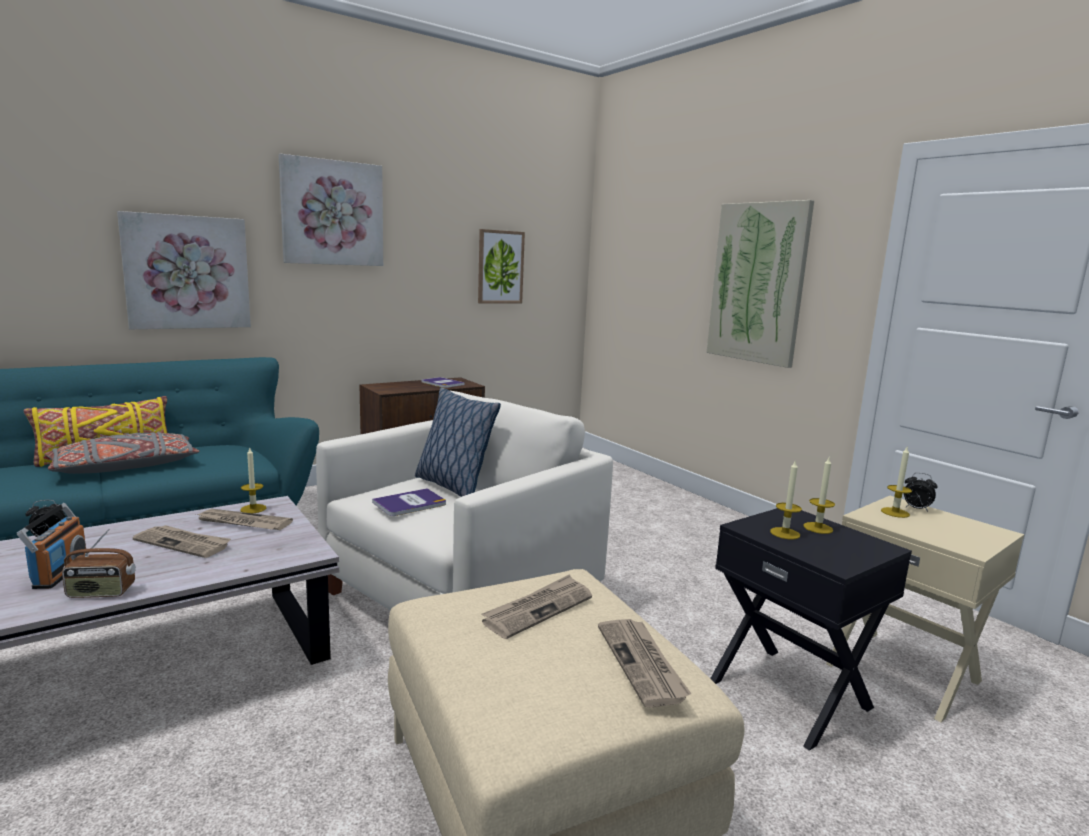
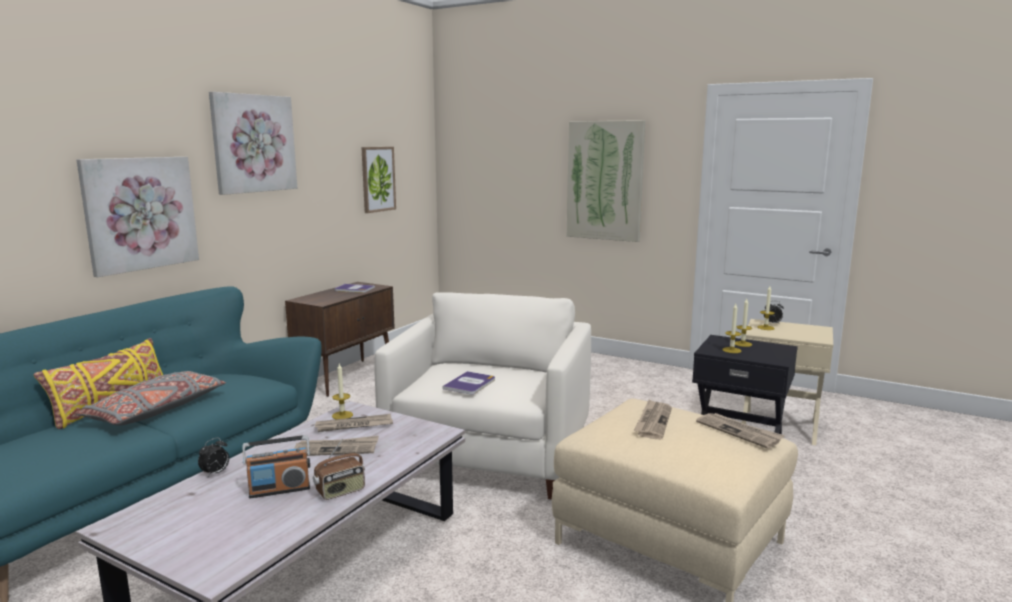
camera: 25 degrees left, 0 degrees up
radio [17,503,86,589] -> radio turned 105 degrees clockwise [242,435,310,498]
pillow [415,387,501,497] -> none

